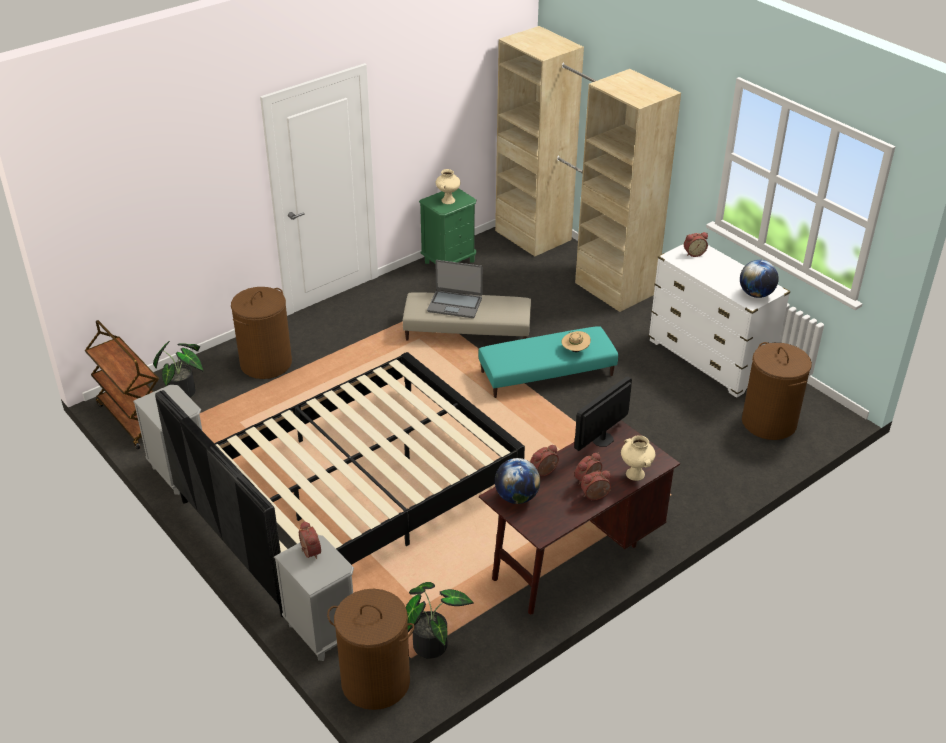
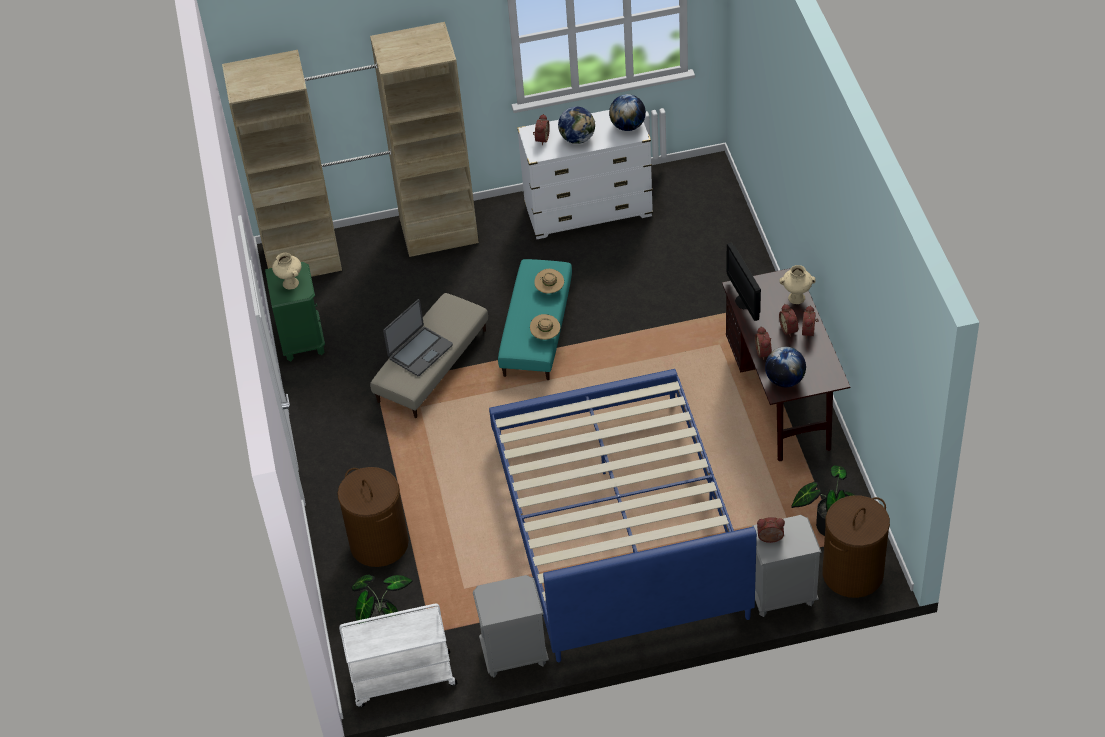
camera: 60 degrees left, 10 degrees up
brown cart [85,320,159,450] -> white cart [339,604,457,707]
black bed [155,352,525,617] -> blue bed [489,369,757,662]
brown laundry basket [742,342,812,440] -> none
none -> beige hat [530,314,560,340]
none -> globe [558,107,595,144]

